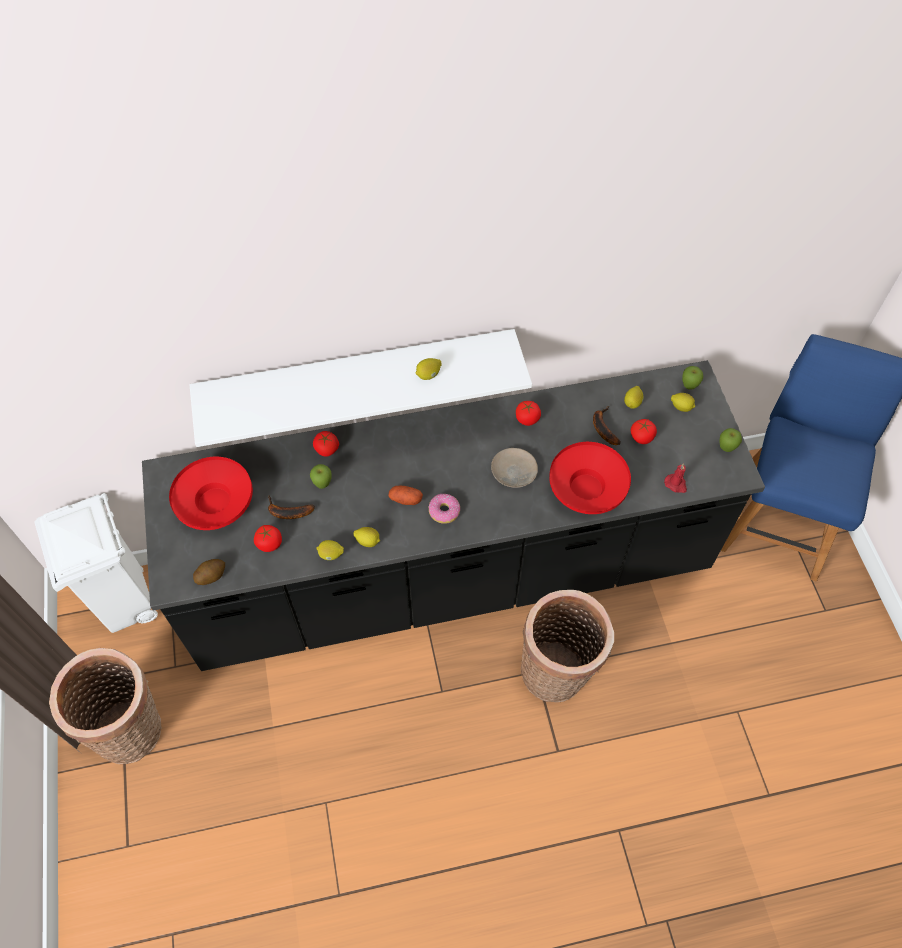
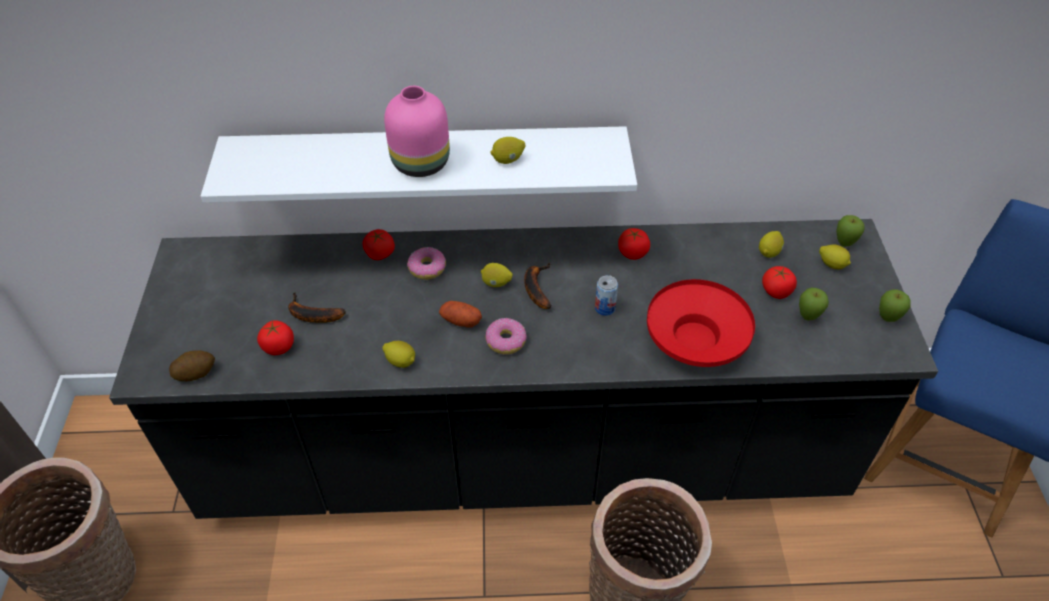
camera: 10 degrees right, 10 degrees down
white trash can [34,493,158,633] -> none
red bowl [169,457,253,530] -> none
apple [310,464,332,489] -> apple moved to [799,288,829,320]
lemon [316,540,344,560] -> lemon moved to [481,263,513,287]
beige plate [491,448,538,488] -> can [595,275,618,316]
banana [593,406,620,445] -> banana moved to [524,263,551,309]
red candle [664,463,687,493] -> none
none -> pink vase [384,86,450,177]
none -> donut [407,247,446,280]

